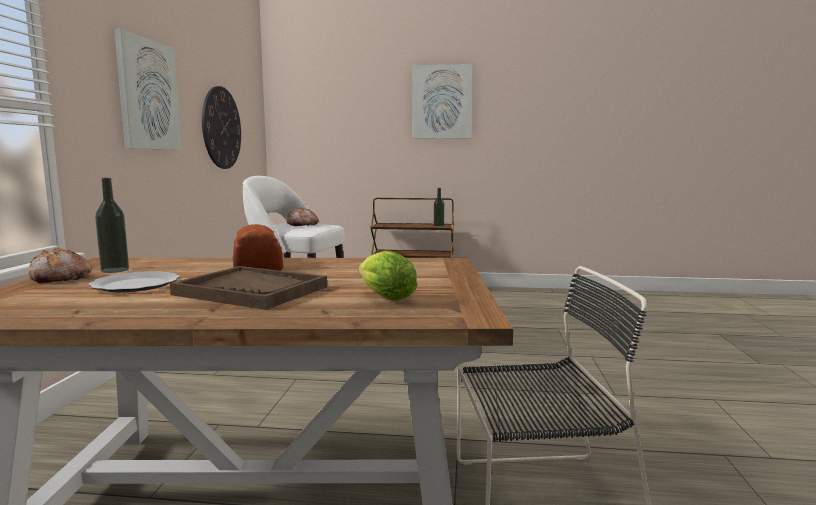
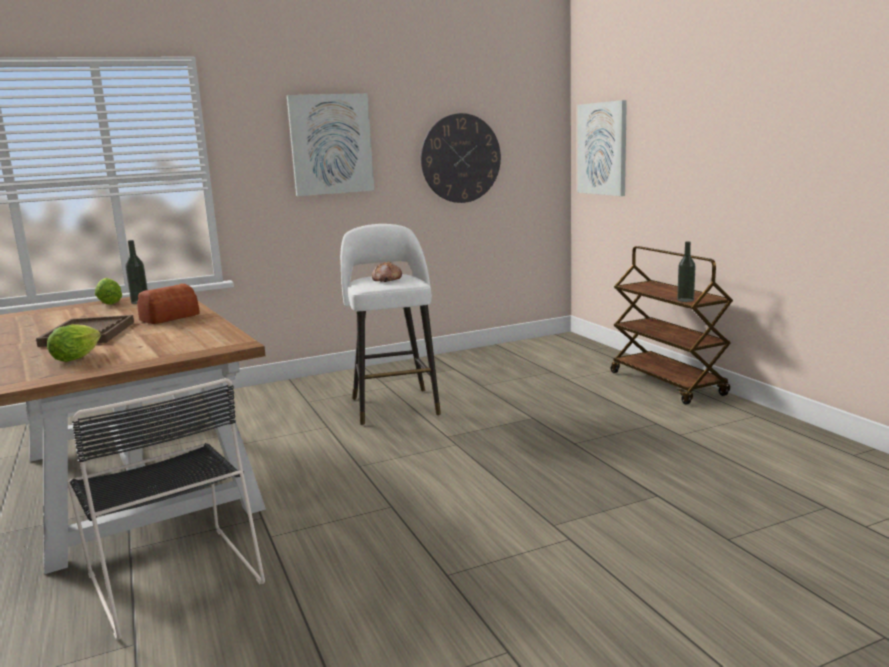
camera: 60 degrees right, 5 degrees up
bread [28,247,92,283] -> lettuce [95,278,122,305]
plate [88,271,180,292] -> none
picture [412,64,472,138] -> picture moved to [578,100,627,196]

